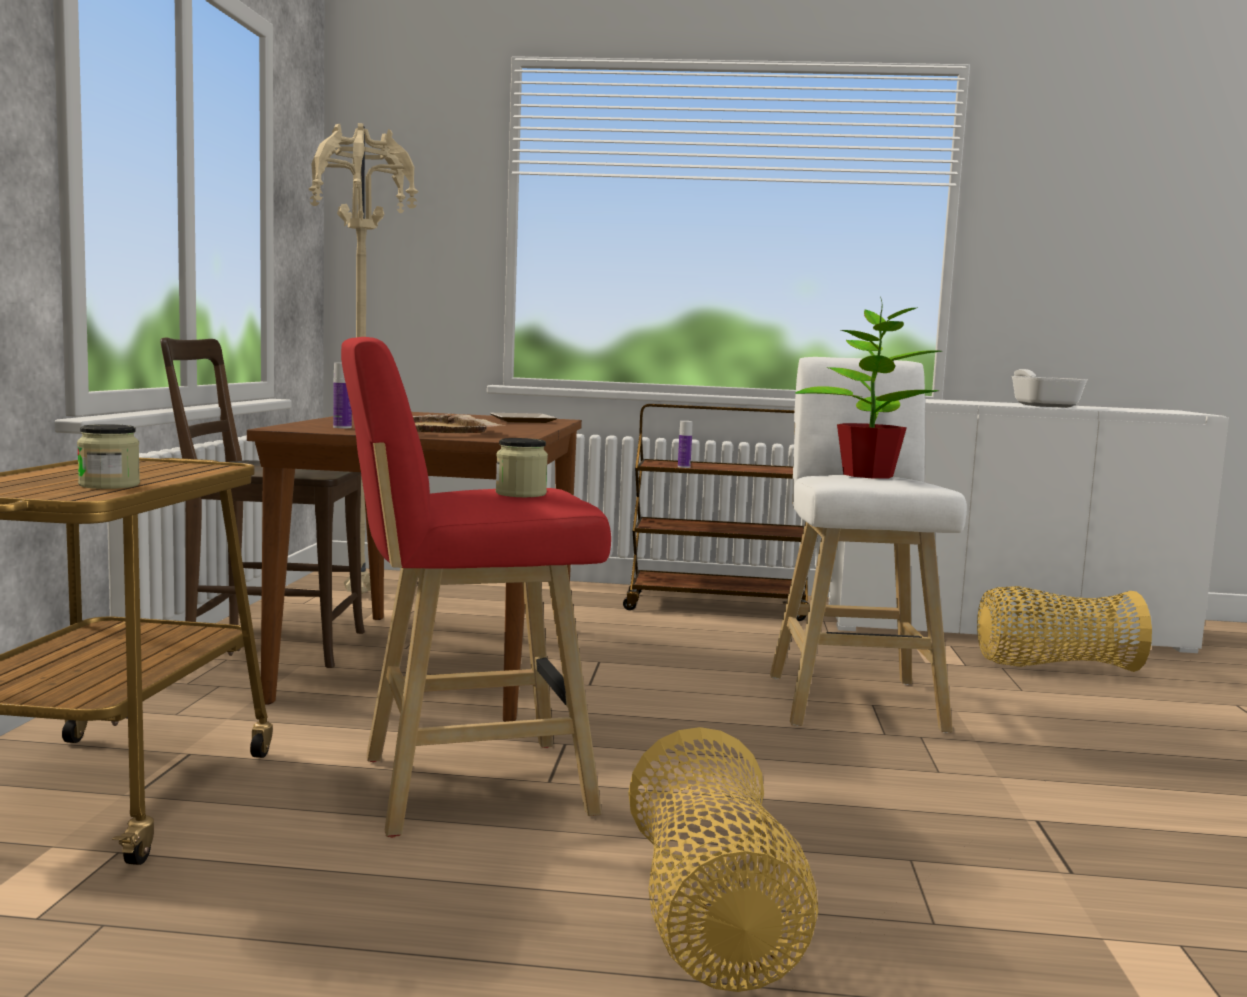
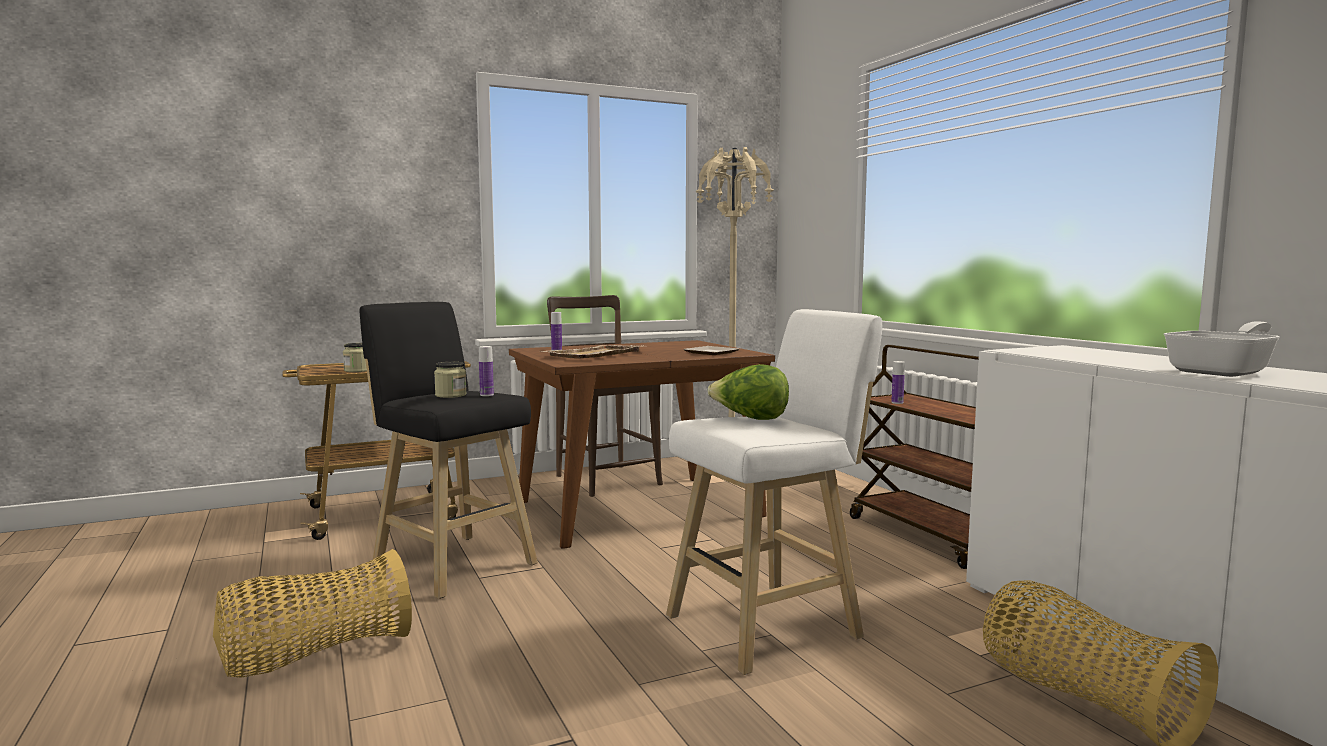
camera: 60 degrees right, 0 degrees up
red stool [341,337,611,837] -> black stool [360,302,538,599]
potted plant [795,297,941,478] -> lettuce [708,364,789,420]
none -> bottle [479,346,494,396]

